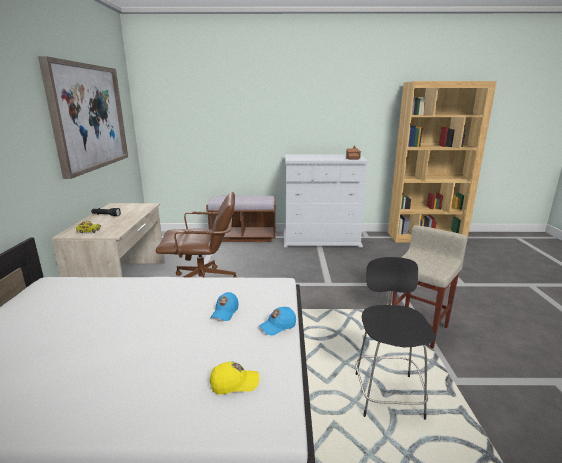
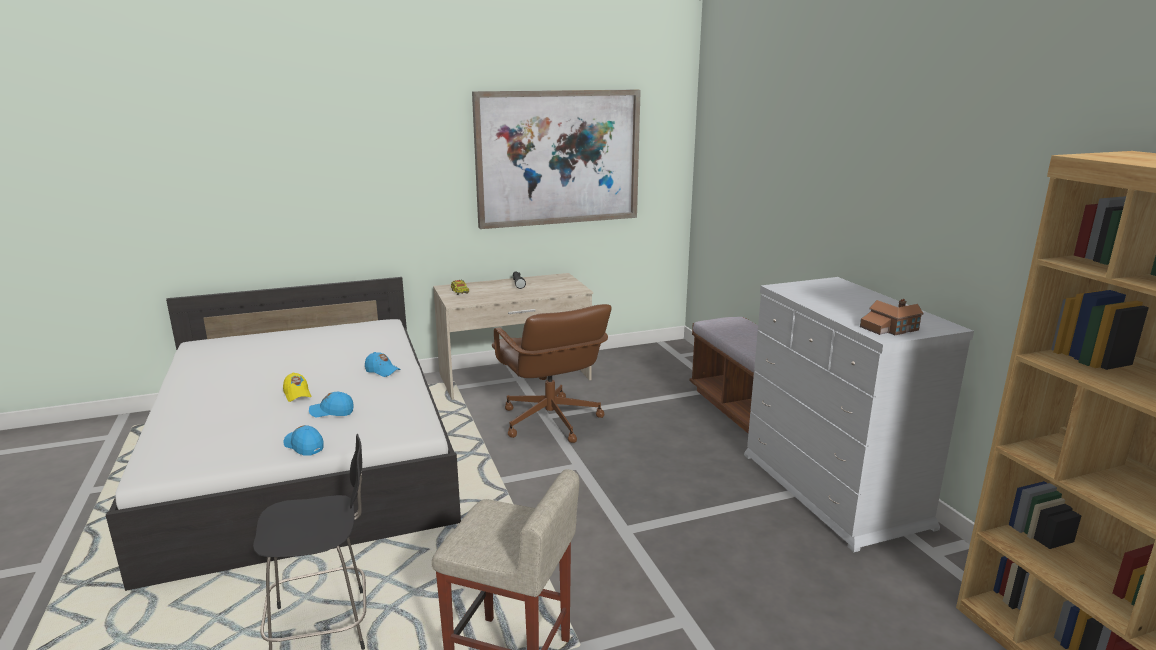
camera: 70 degrees right, 0 degrees up
yellow cap [210,362,259,394] -> yellow cap moved to [283,372,312,402]
none -> blue cap [365,352,401,377]

